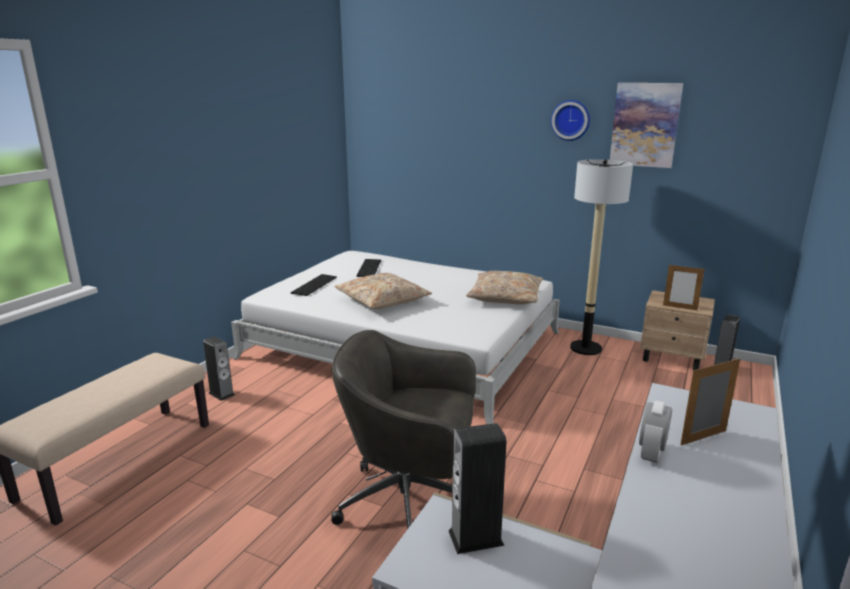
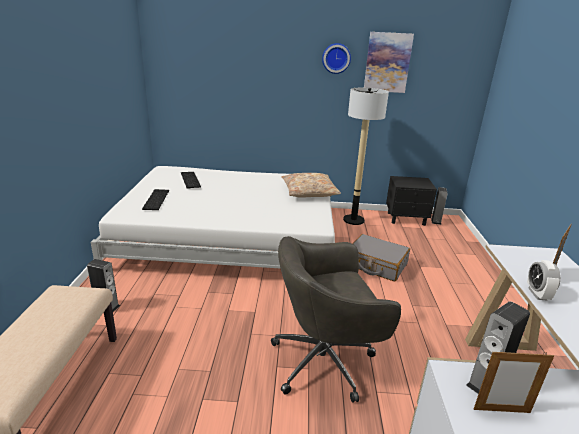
camera: 25 degrees left, 5 degrees up
beige pillow [335,273,432,309] -> none
beige nightstand [640,290,715,370] -> black nightstand [386,176,437,226]
picture frame [663,265,704,310] -> picture frame moved to [474,350,554,413]
none -> grey suitcase [353,234,410,282]

